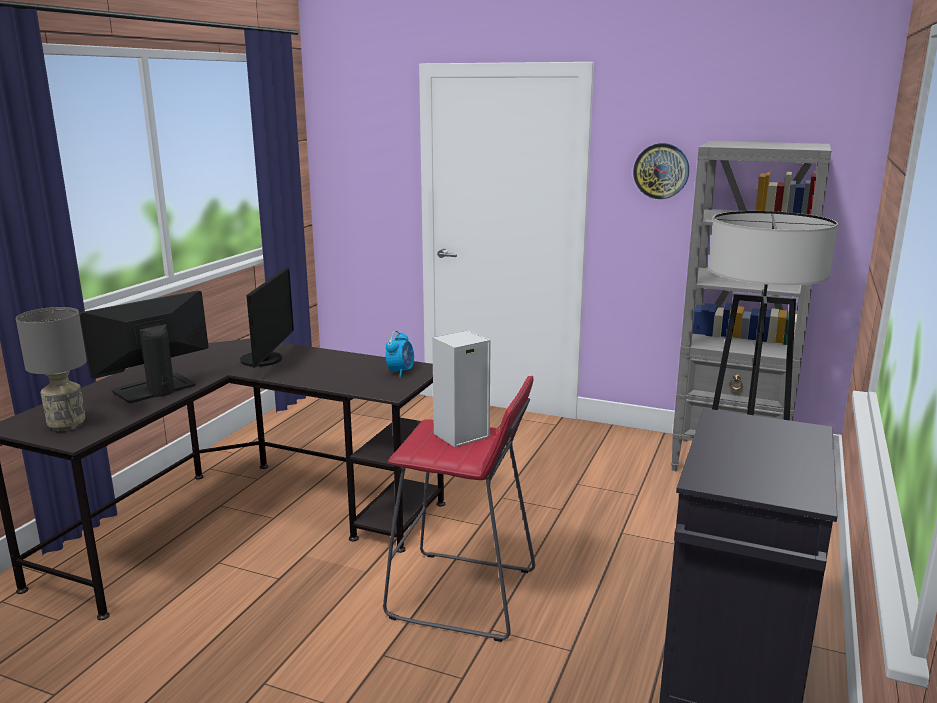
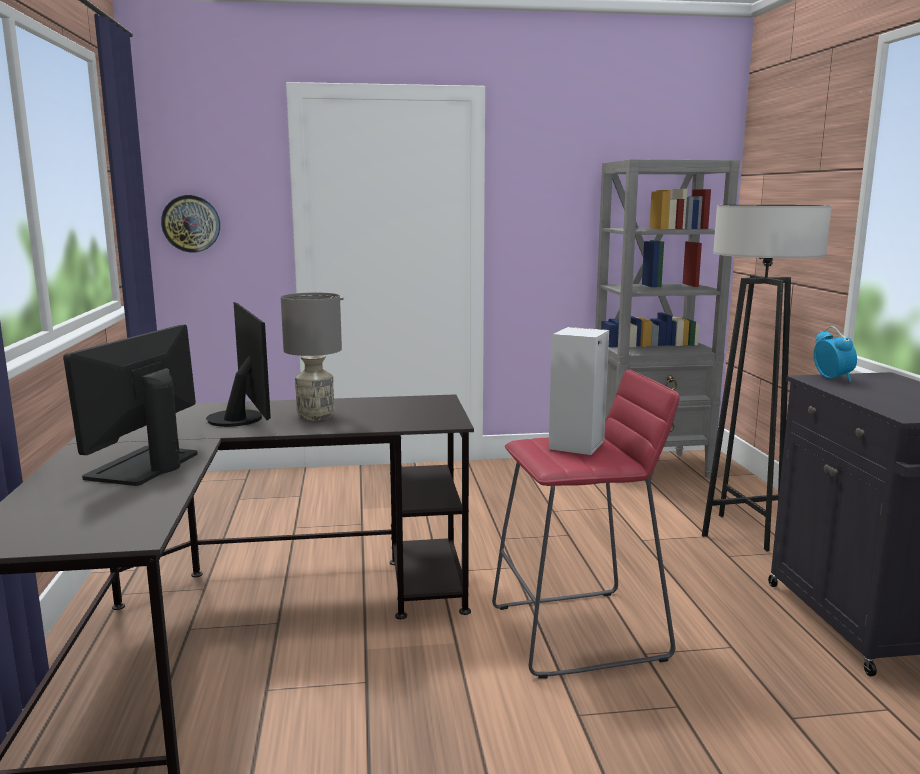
camera: 30 degrees left, 5 degrees down
grey table lamp [16,307,87,431] -> grey table lamp moved to [281,293,342,421]
alarm clock [385,330,414,377] -> alarm clock moved to [814,326,857,382]
wall clock [633,143,689,199] -> wall clock moved to [161,195,220,253]

